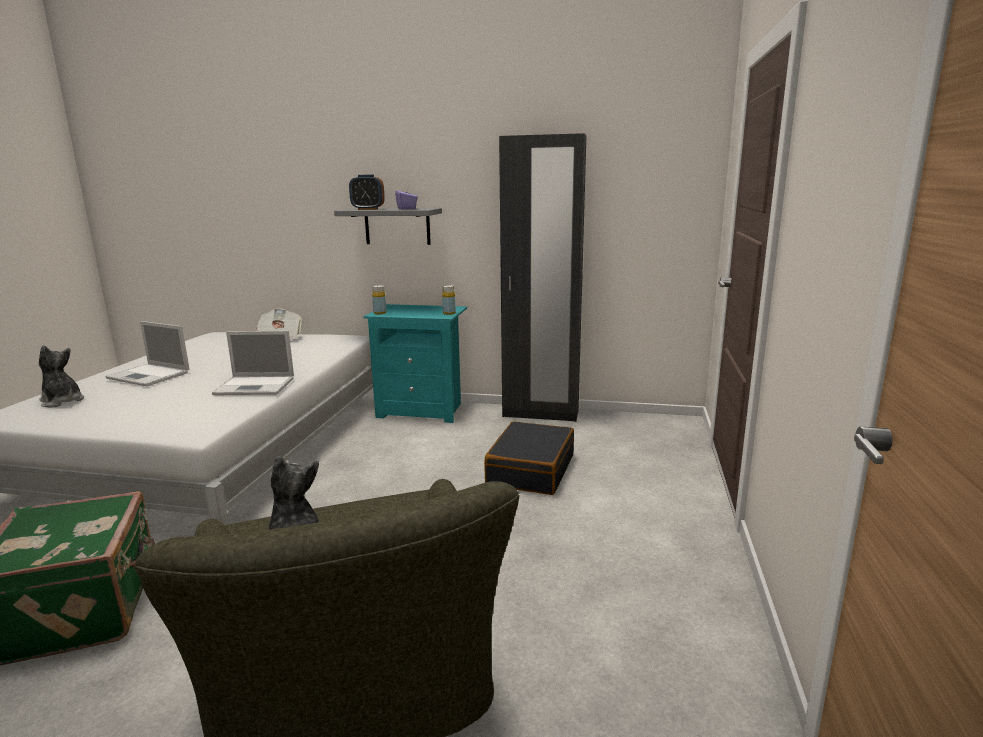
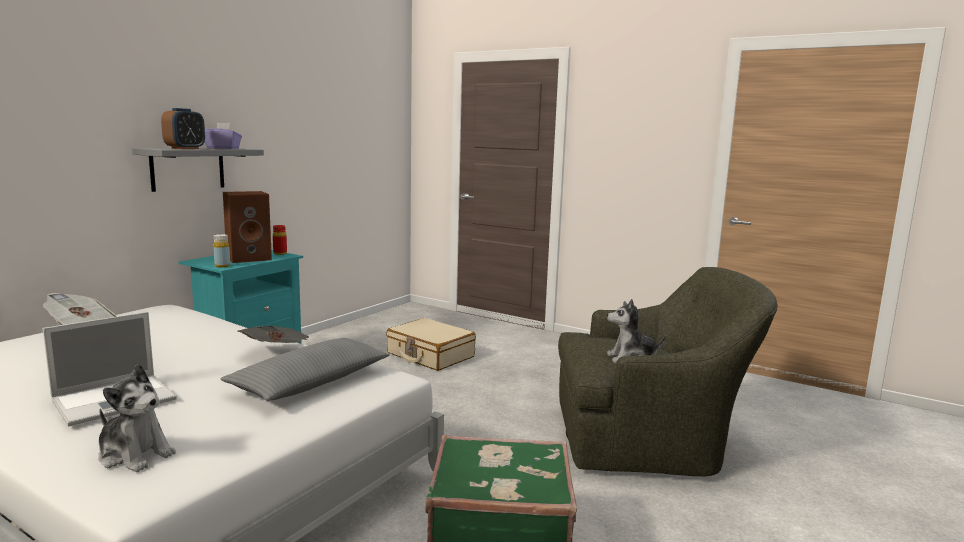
camera: 70 degrees left, 5 degrees down
plush toy [38,345,84,408] -> plush toy turned 120 degrees counterclockwise [98,364,176,472]
laptop [212,331,294,395] -> newspaper [238,326,309,343]
yellow bottle [442,285,456,315] -> red bottle [273,225,287,255]
black suitcase [484,421,574,495] -> beige suitcase [386,318,476,371]
black wardrobe [499,133,586,422] -> none
none -> grey pillow [221,338,390,401]
none -> brown speaker [223,191,272,263]

